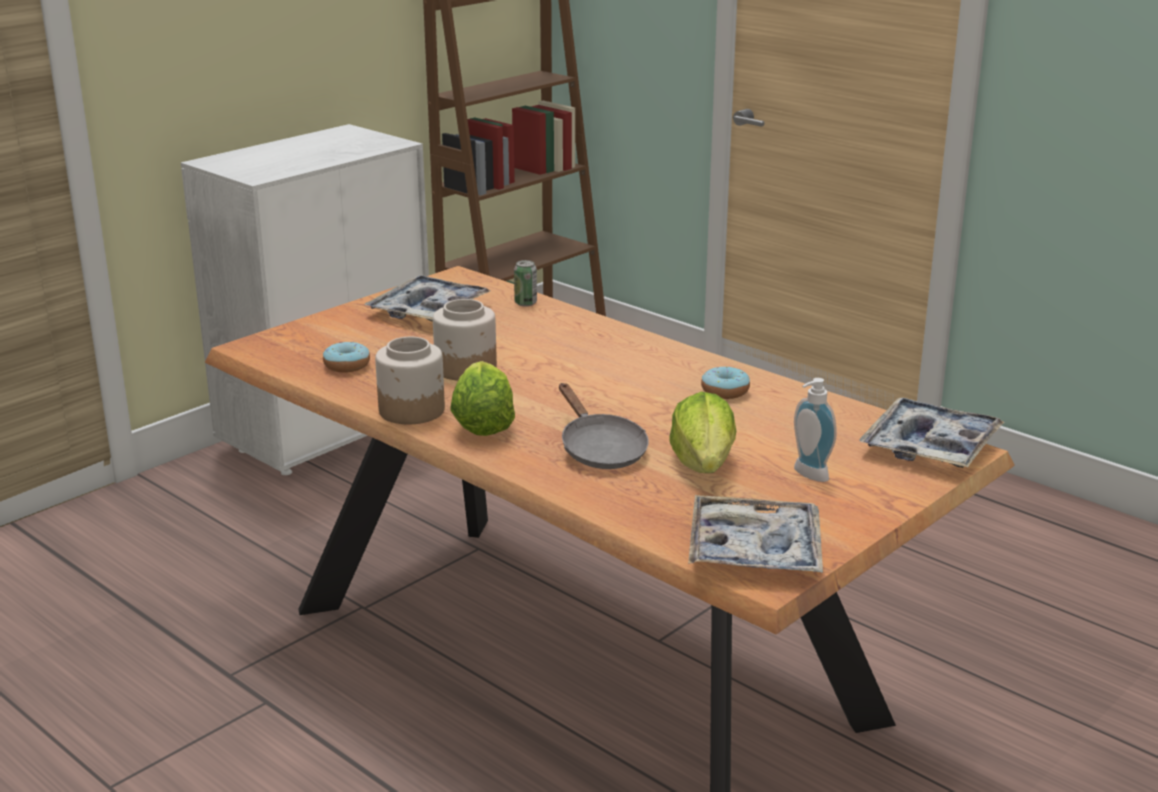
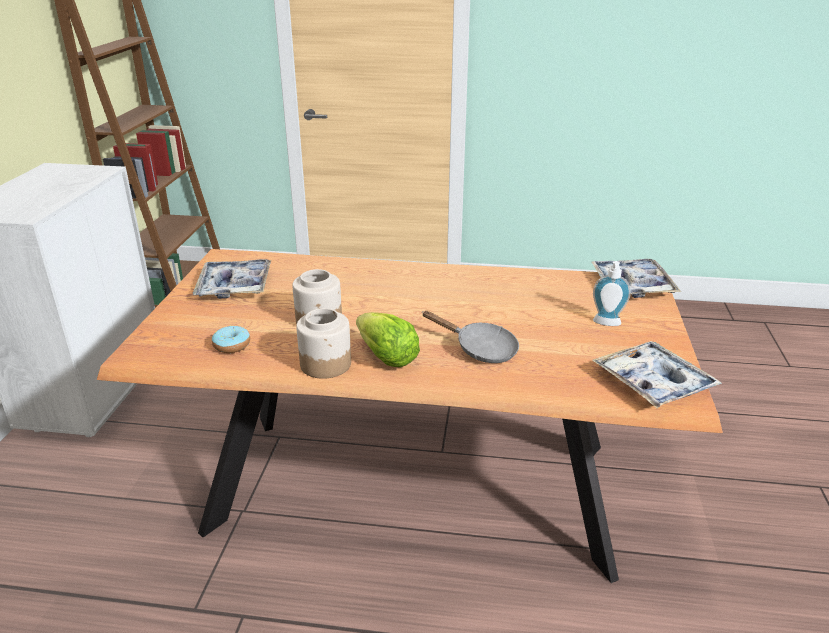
camera: 35 degrees left, 5 degrees up
can [514,260,537,307] -> none
lettuce [669,392,736,473] -> none
donut [701,366,750,399] -> none

